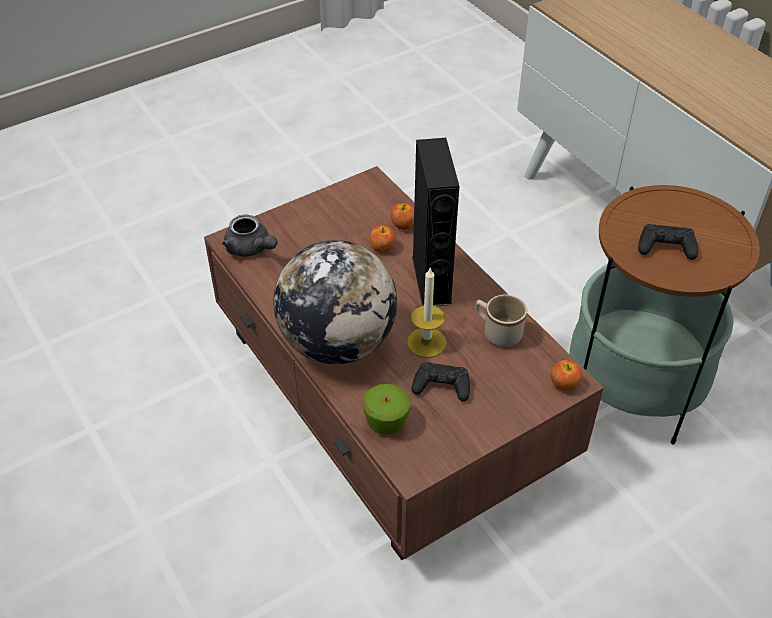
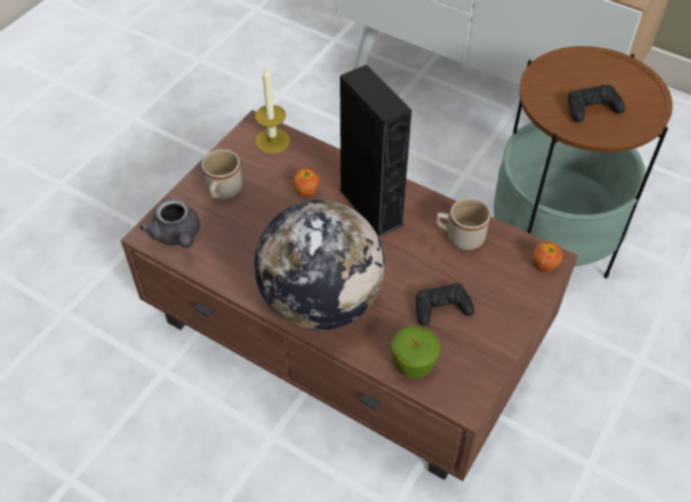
camera: 25 degrees left, 5 degrees up
grey teapot [222,215,278,257] -> grey teapot turned 45 degrees clockwise [140,199,200,248]
apple [391,203,414,230] -> none
candle [407,268,447,358] -> candle moved to [255,66,290,154]
none -> beige mug [202,149,242,199]

